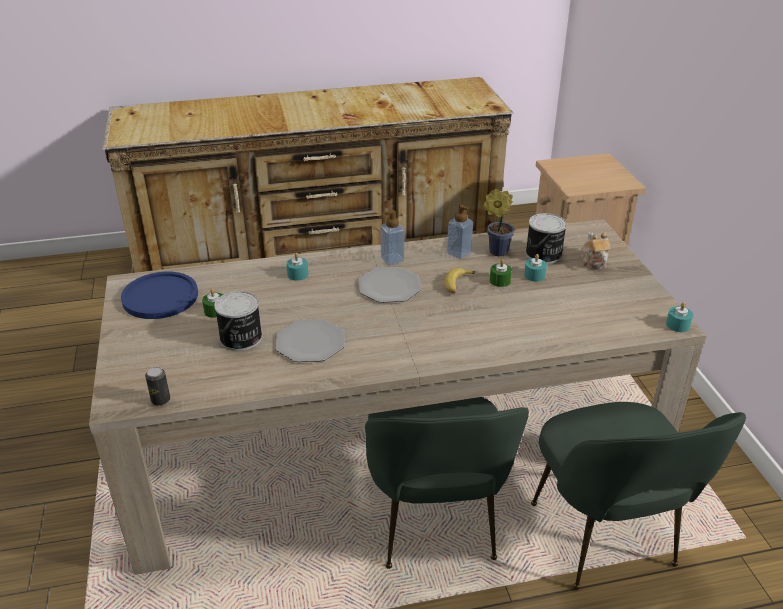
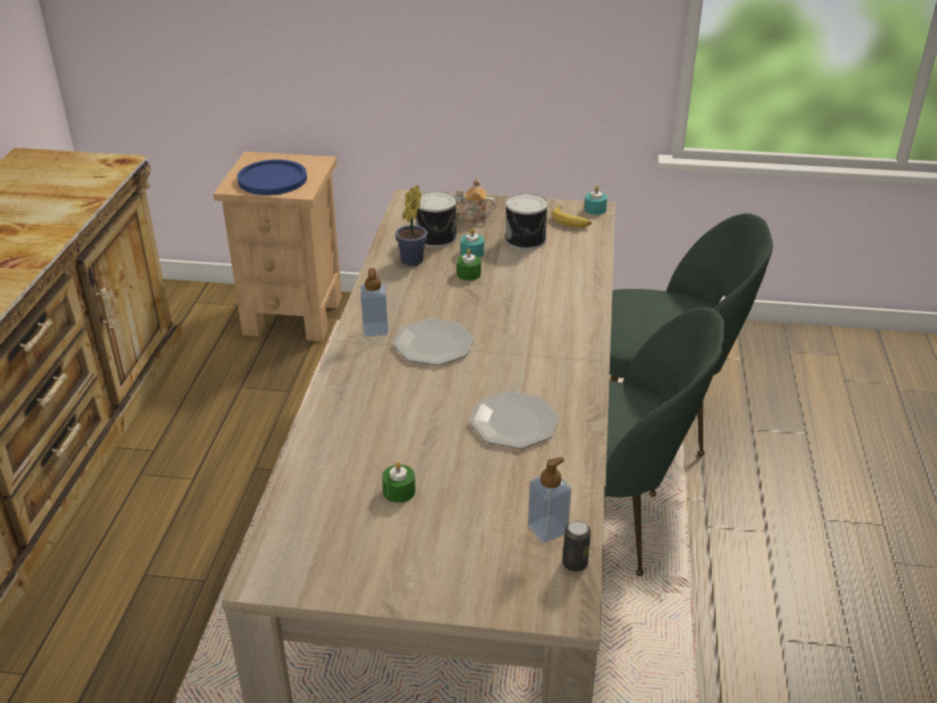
camera: 70 degrees left, 0 degrees up
blue plate [121,272,198,319] -> blue plate moved to [237,159,307,195]
can [214,291,262,351] -> can moved to [505,193,548,250]
turquoise candle [286,253,308,281] -> none
banana [444,268,475,294] -> banana moved to [551,205,592,228]
soap dispenser [447,205,473,259] -> soap dispenser moved to [528,457,571,543]

